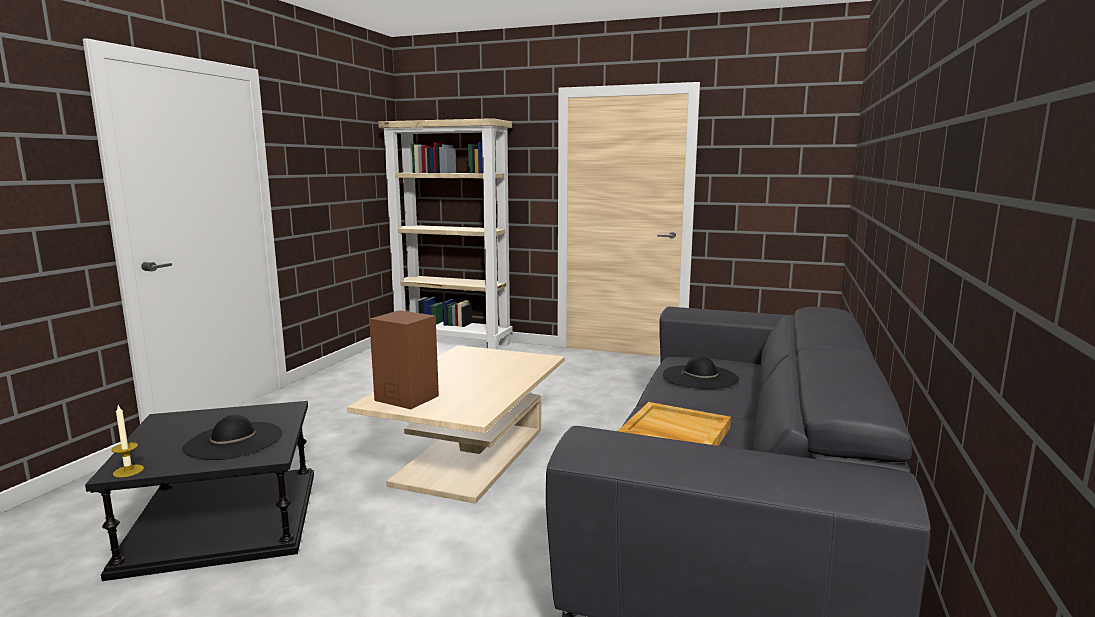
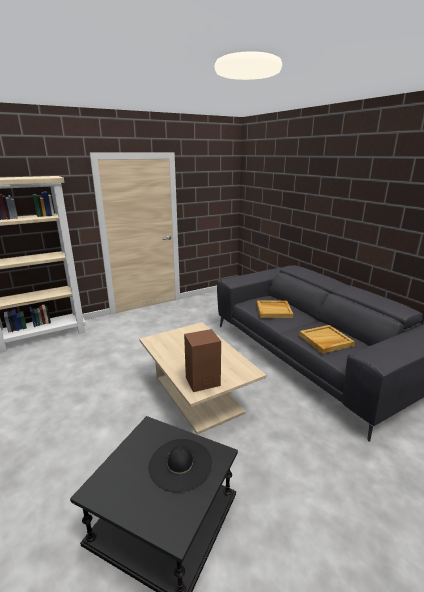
camera: 50 degrees left, 10 degrees up
candle [111,405,144,477] -> none
black hat [663,356,739,389] -> beige tray [257,301,293,318]

